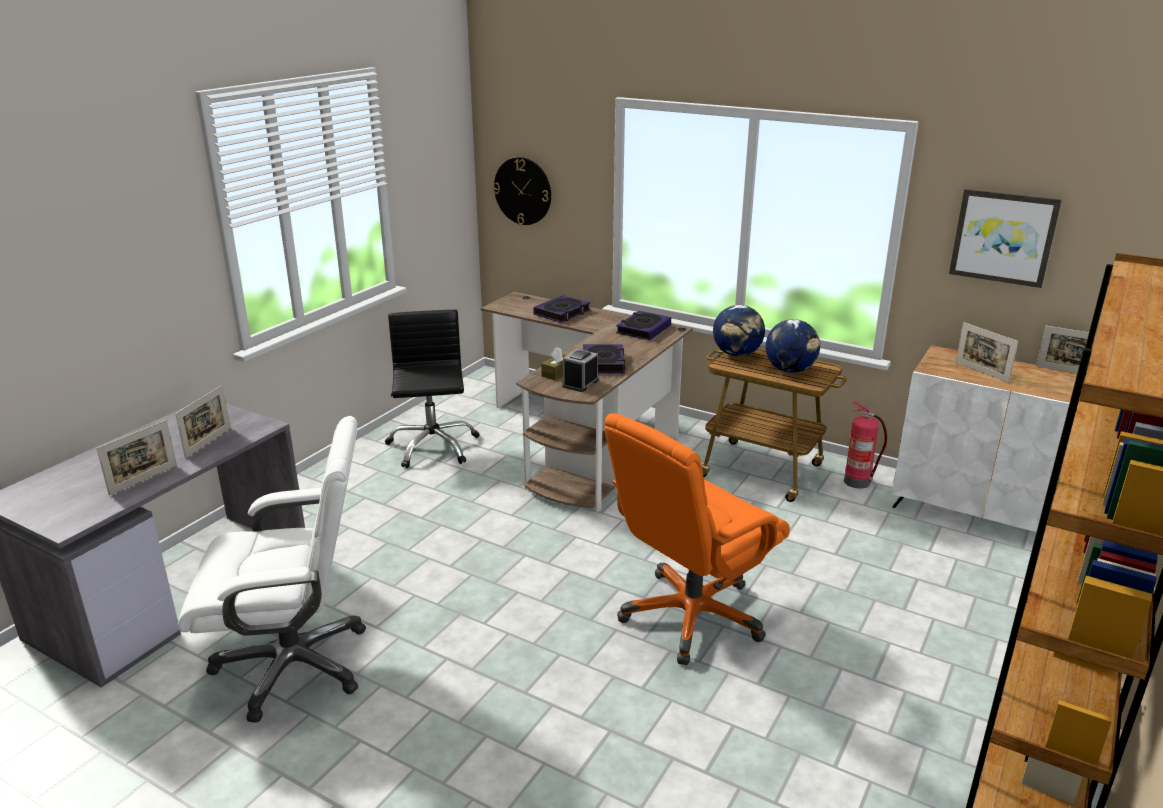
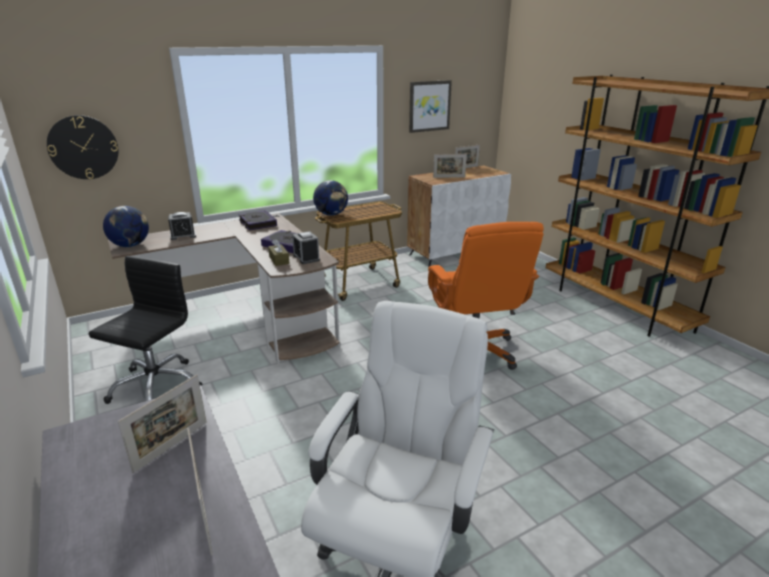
camera: 60 degrees left, 0 degrees up
picture frame [175,385,230,458] -> picture frame turned 75 degrees clockwise [118,375,207,473]
black office chair [385,310,480,468] -> black office chair turned 90 degrees clockwise [89,256,202,404]
book [533,295,590,323] -> alarm clock [168,212,196,240]
globe [766,319,820,373] -> globe moved to [103,206,149,247]
fire extinguisher [844,401,887,489] -> none

